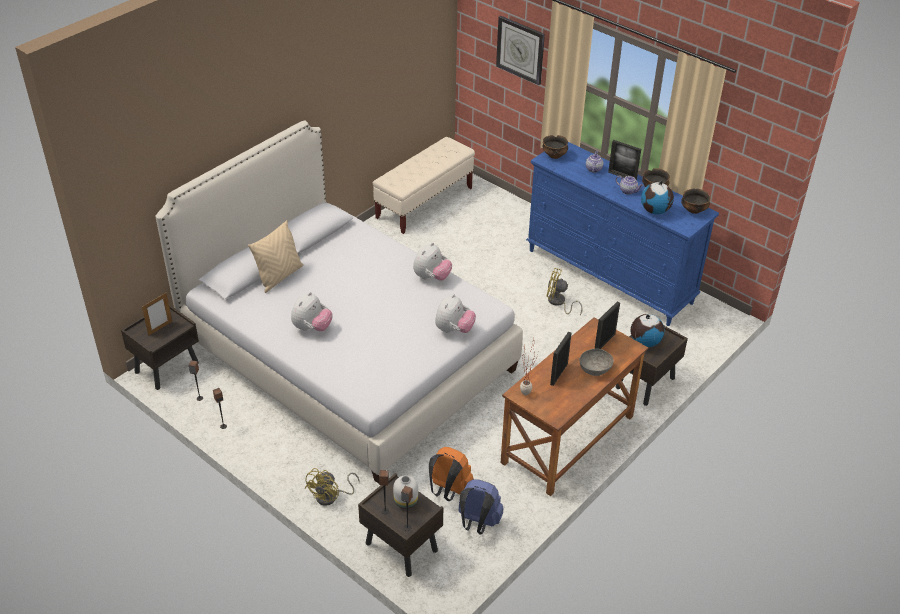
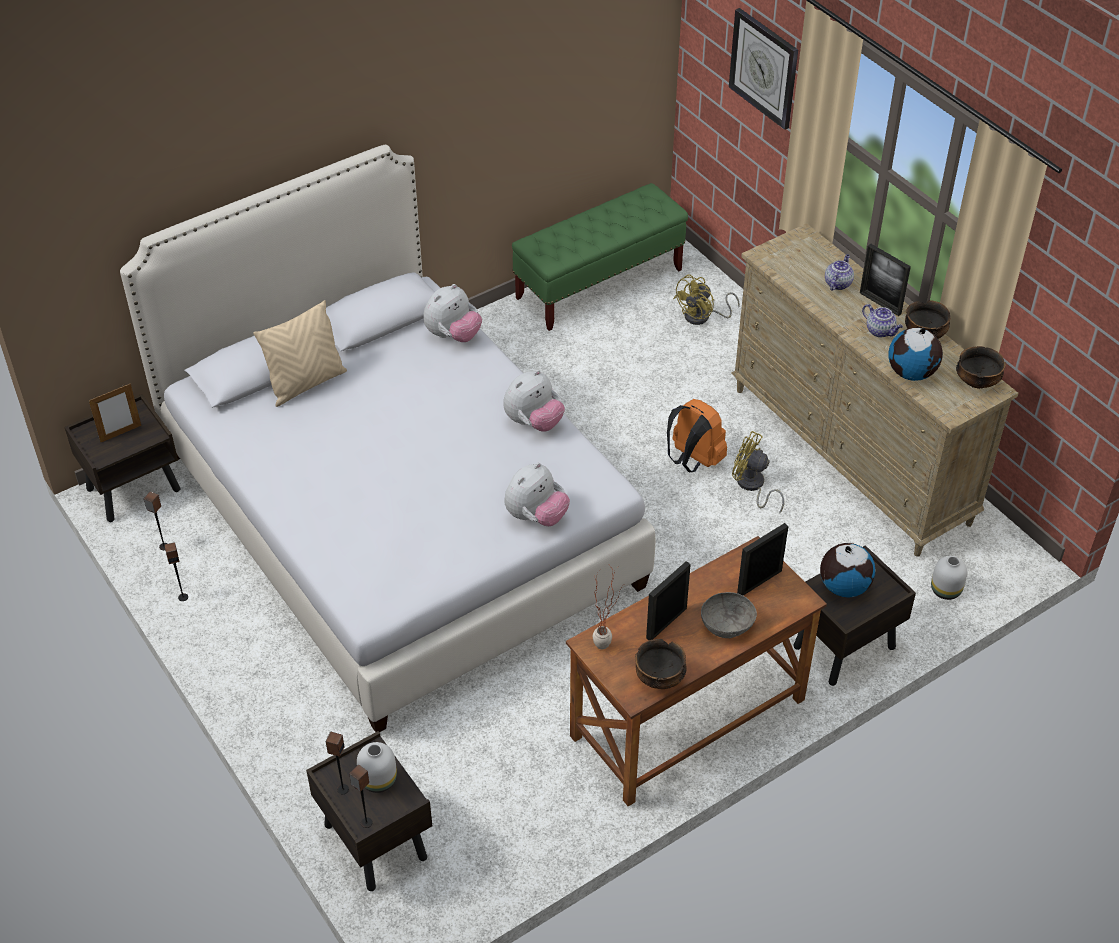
camera: 15 degrees right, 5 degrees up
plush toy [291,292,333,332] -> plush toy moved to [423,284,482,342]
yellow fan [304,468,360,506] -> yellow fan moved to [673,274,740,325]
beige bench [373,137,475,234] -> green bench [512,183,688,331]
orange backpack [429,447,473,501] -> orange backpack moved to [667,399,727,472]
blue backpack [458,479,503,535] -> none
blue dresser [526,142,719,326] -> beige dresser [731,223,1018,557]
bowl [542,135,568,159] -> bowl moved to [635,639,686,689]
none -> white vase [931,556,968,600]

